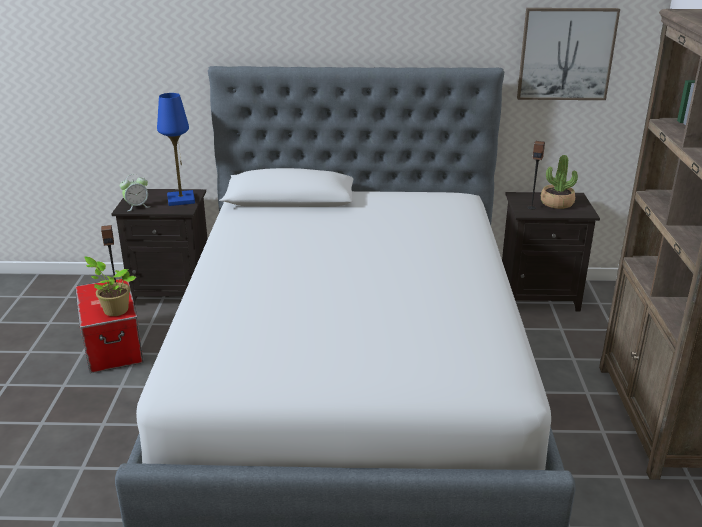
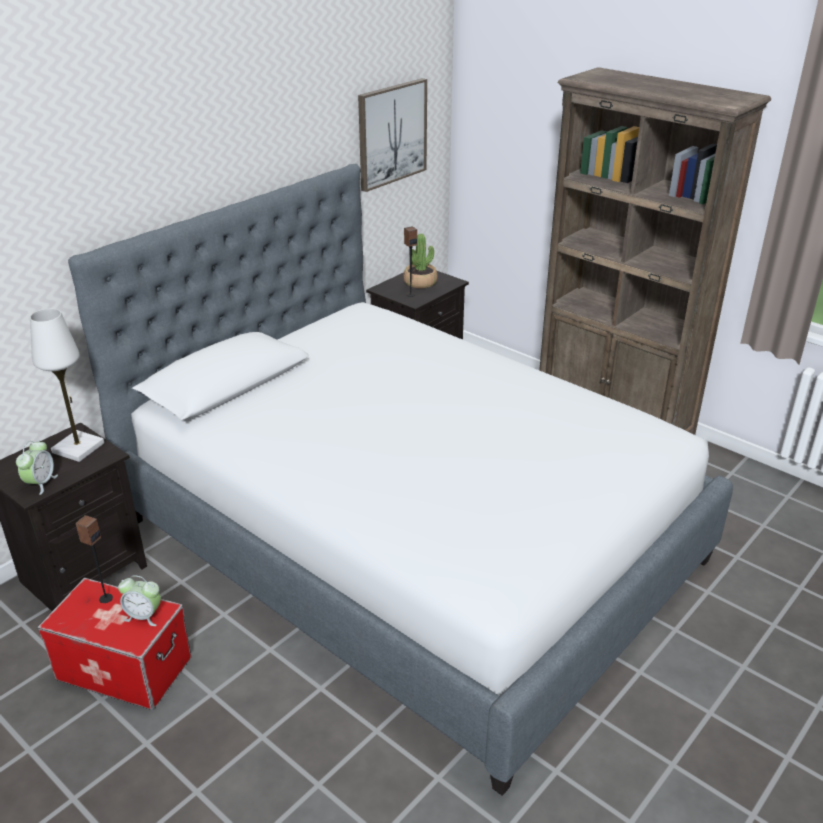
camera: 50 degrees left, 5 degrees up
potted plant [84,256,136,316] -> alarm clock [118,575,161,626]
blue table lamp [157,93,195,206] -> white table lamp [30,309,104,462]

